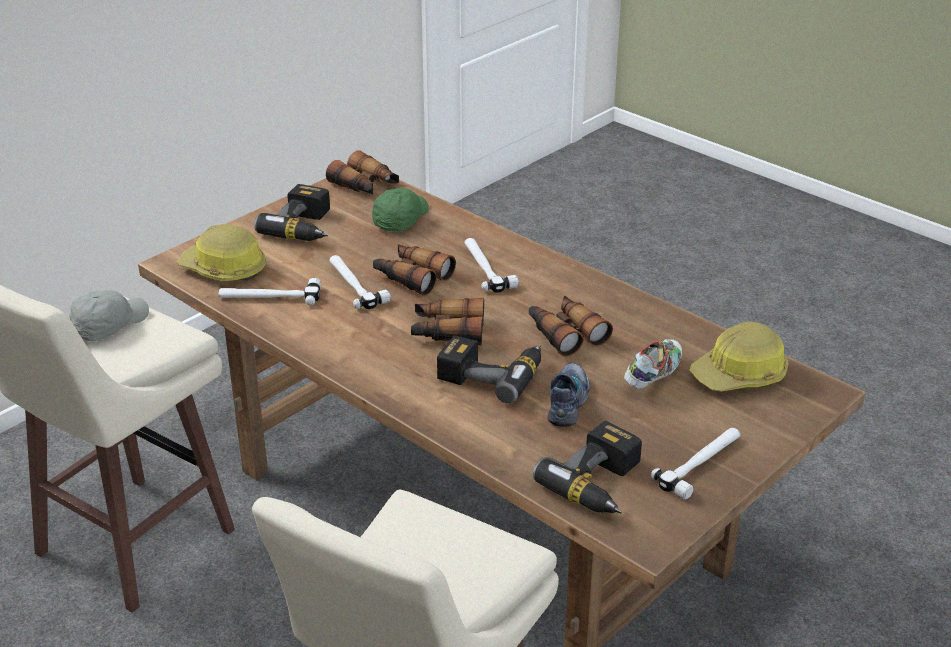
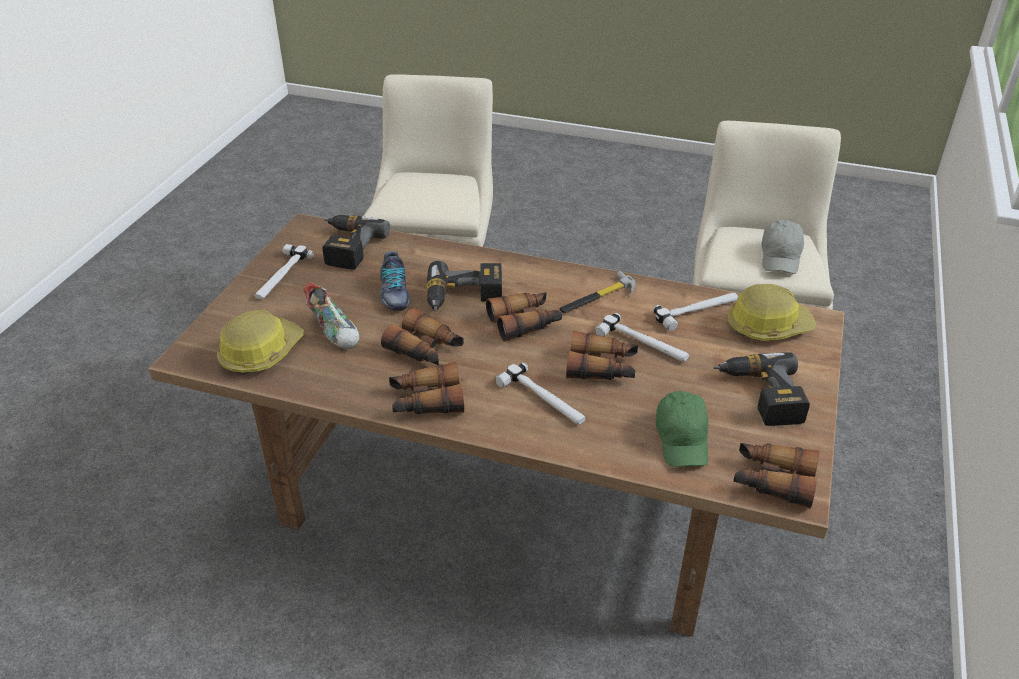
camera: 155 degrees right, 5 degrees up
shoe [624,339,682,389] -> shoe turned 45 degrees counterclockwise [303,282,360,349]
none -> binoculars [389,362,464,414]
none -> hammer [560,271,635,313]

